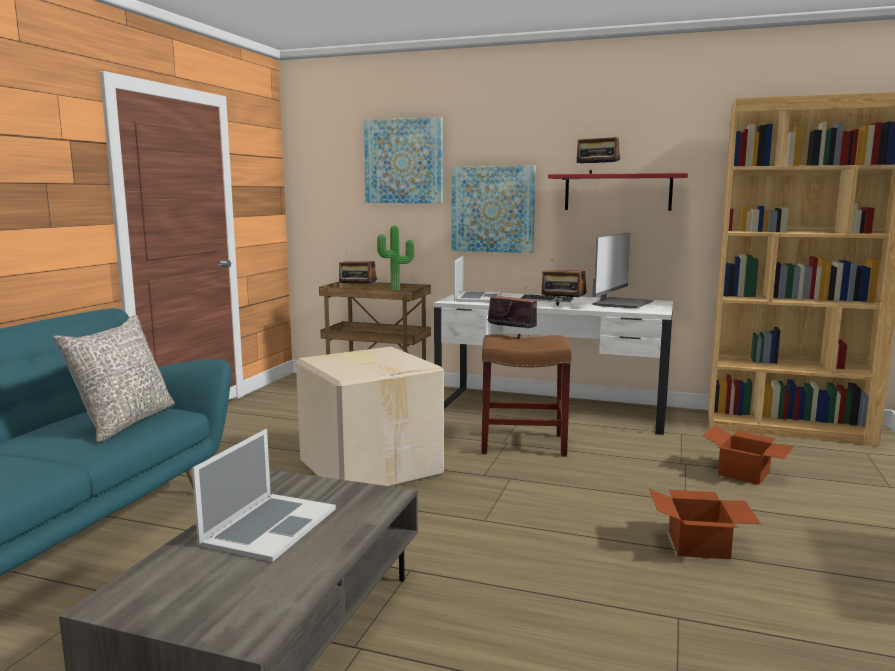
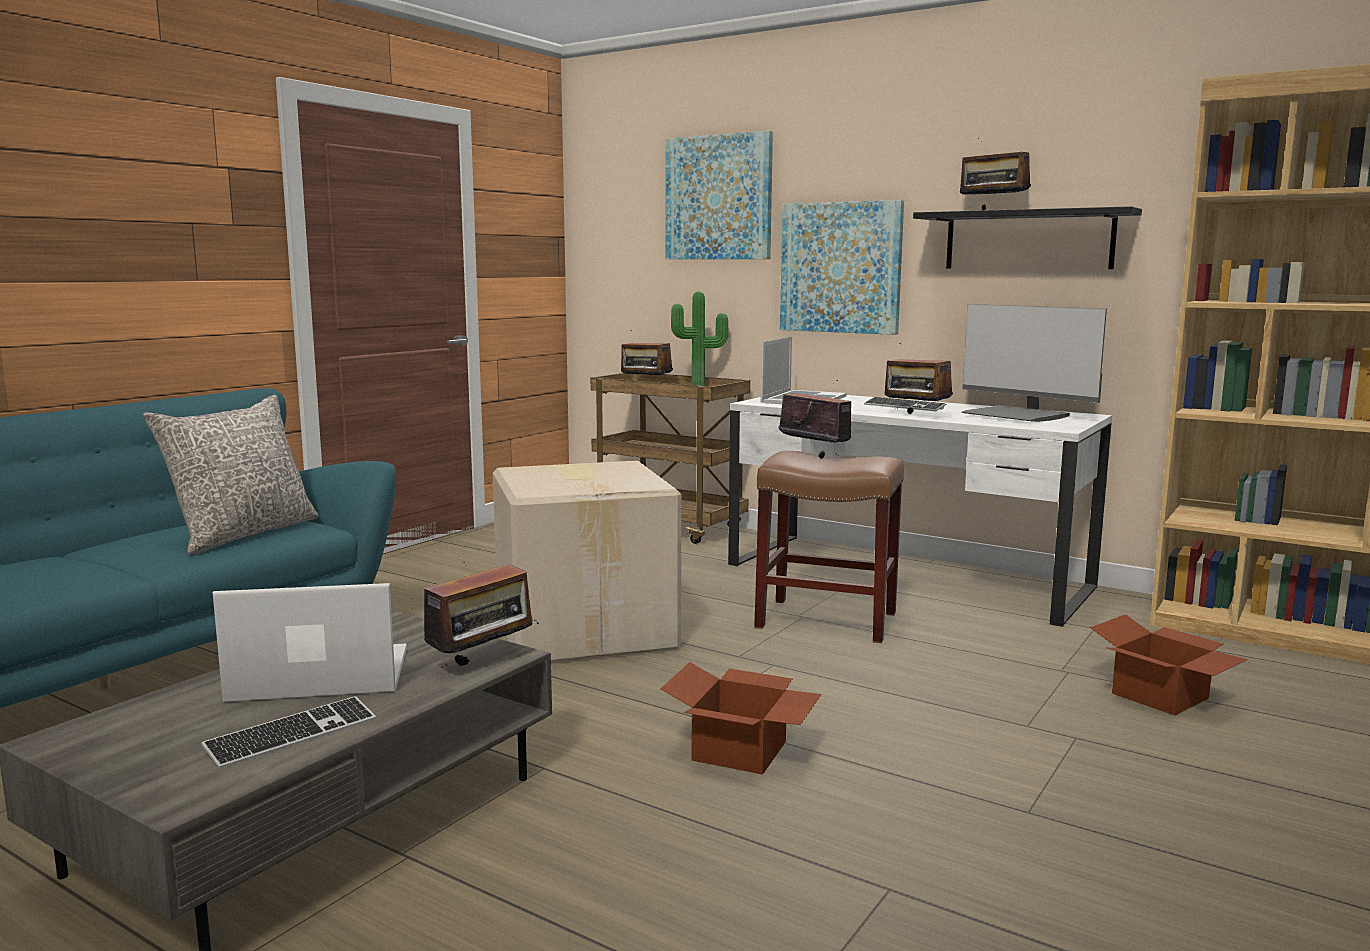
camera: 15 degrees right, 0 degrees up
laptop [192,429,336,562] -> laptop turned 135 degrees counterclockwise [213,583,407,702]
red shelf [548,173,688,211] -> black shelf [913,206,1142,269]
monitor [592,233,655,308] -> monitor turned 90 degrees clockwise [962,304,1107,422]
cardboard box [649,488,761,559] -> cardboard box moved to [661,662,822,775]
none -> keyboard [201,696,376,769]
none -> radio [412,562,539,668]

